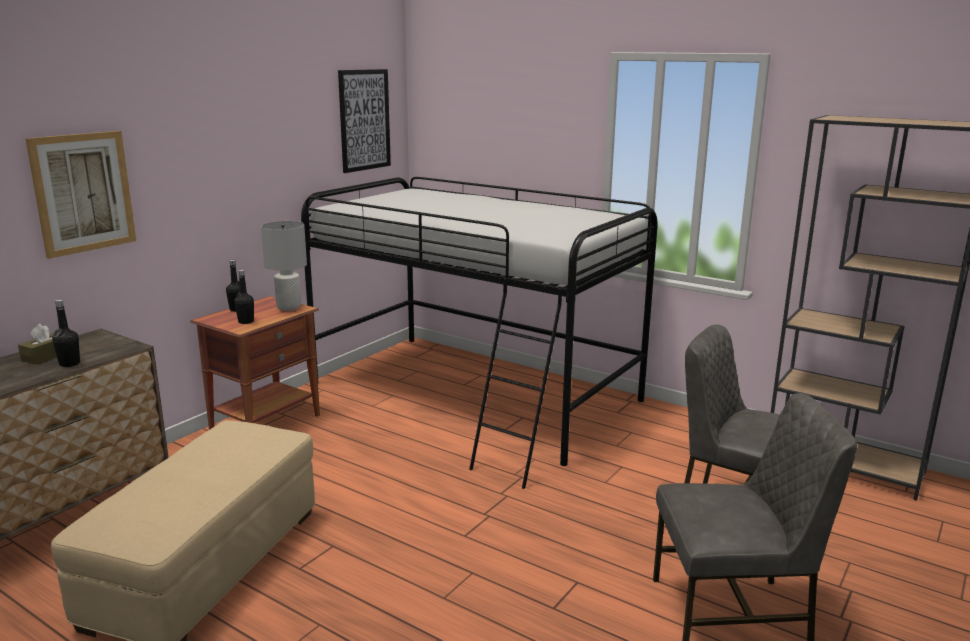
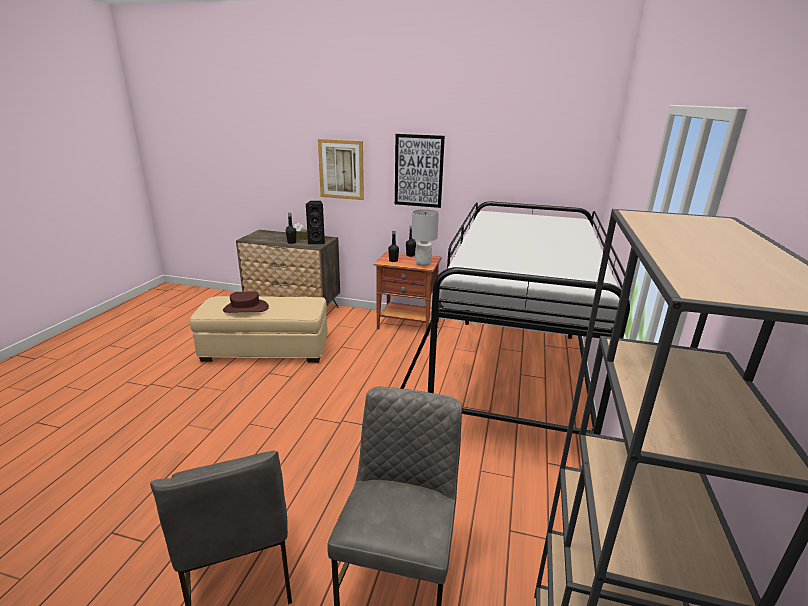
camera: 70 degrees right, 5 degrees up
picture [338,69,391,173] -> picture moved to [395,134,445,208]
none -> brown hat [223,291,269,313]
none -> black speaker [305,201,325,244]

